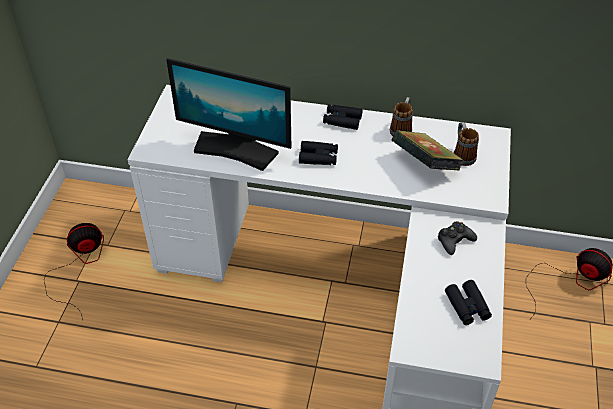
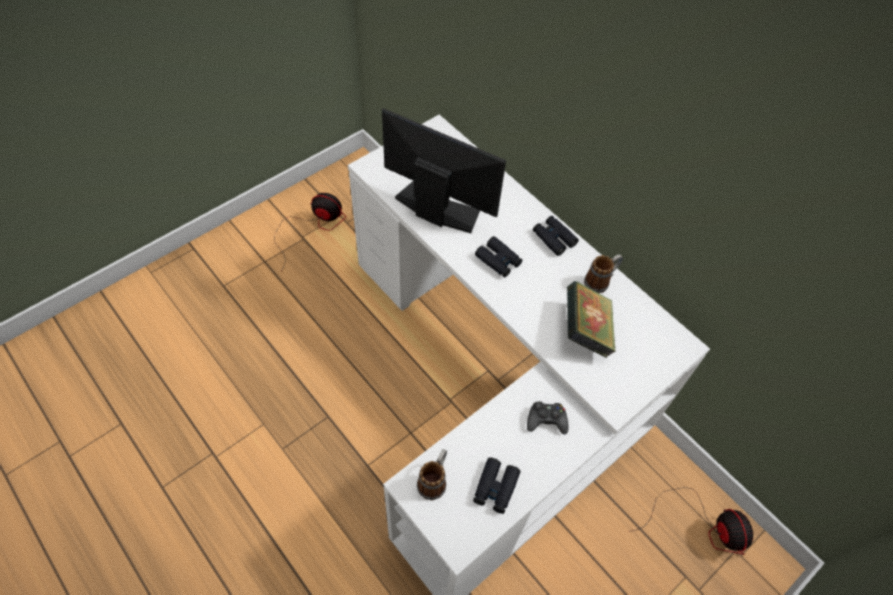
camera: 35 degrees right, 10 degrees up
monitor [166,58,292,171] -> monitor turned 150 degrees clockwise [382,108,506,233]
mug [454,122,479,166] -> mug moved to [417,449,447,500]

